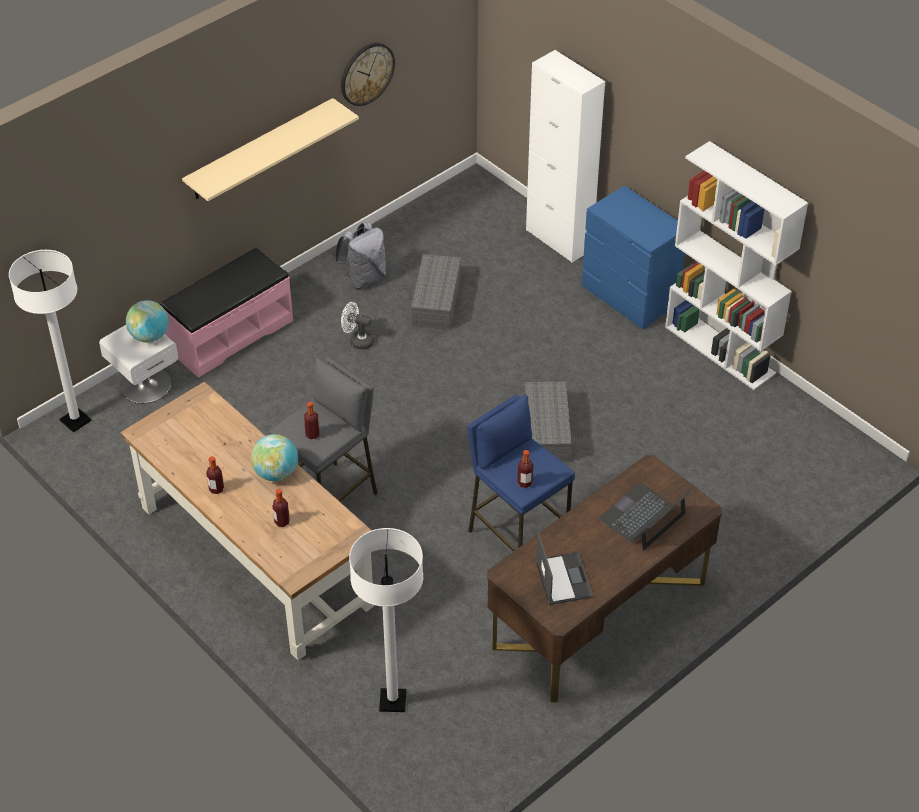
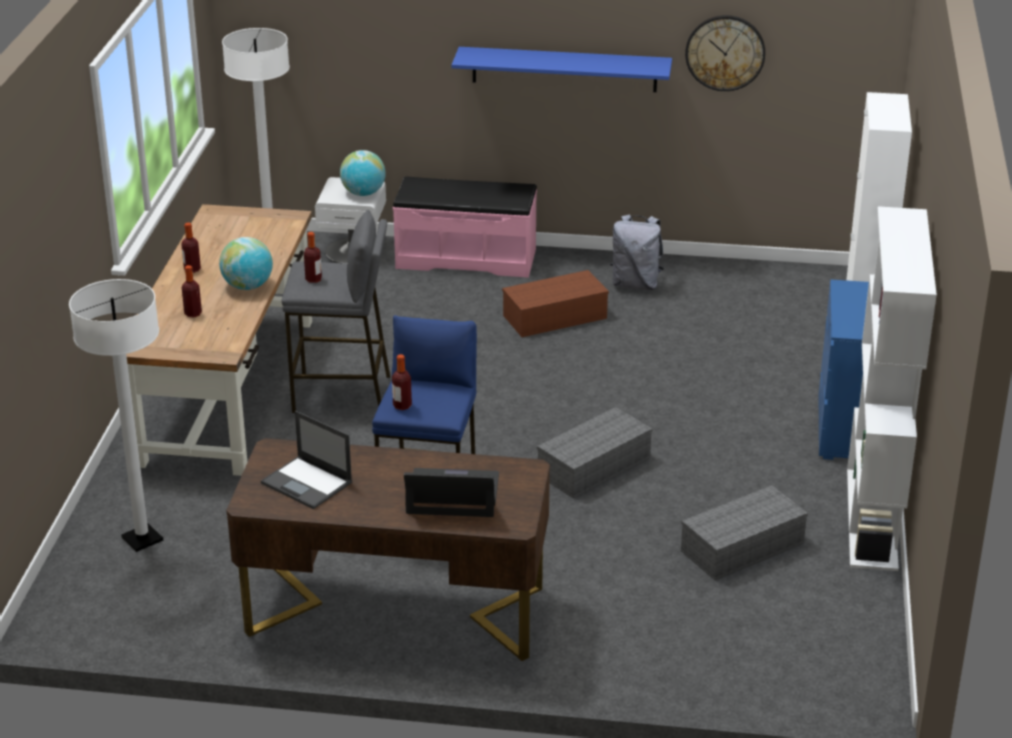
camera: 50 degrees right, 15 degrees down
beige shelf [182,98,359,201] -> blue shelf [452,47,672,92]
white fan [341,302,374,350] -> brown storage box [502,270,609,337]
grey storage box [411,254,461,330] -> grey storage box moved to [681,485,808,581]
laptop [535,532,593,605] -> laptop turned 90 degrees clockwise [261,411,352,509]

